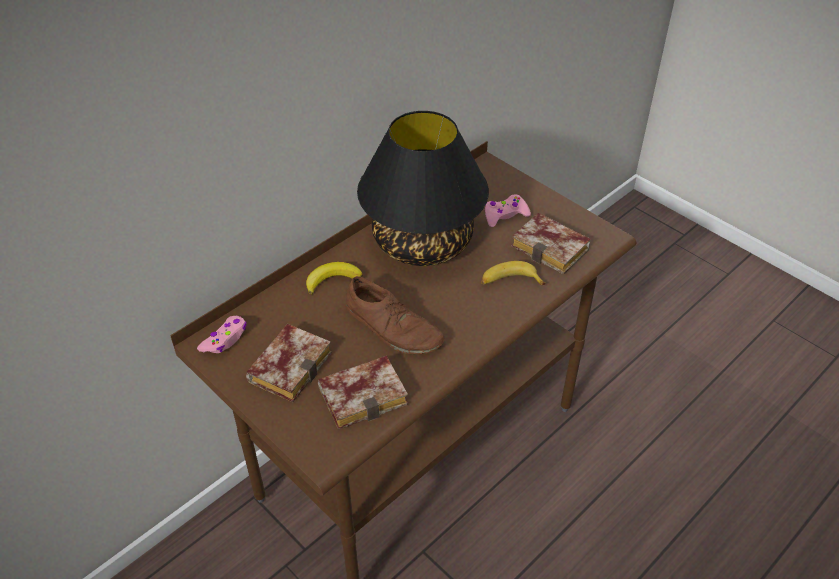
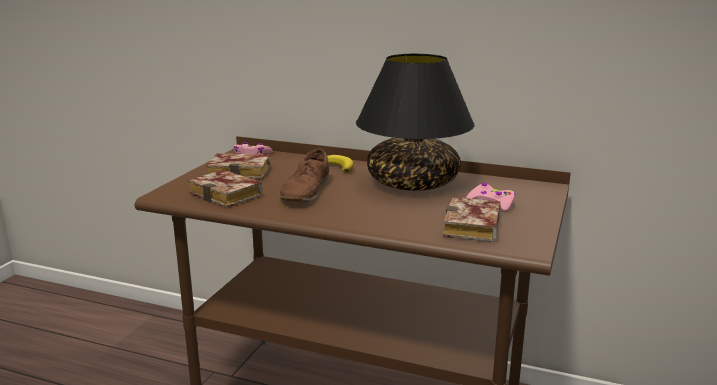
camera: 65 degrees right, 25 degrees down
banana [481,261,546,285] -> none

